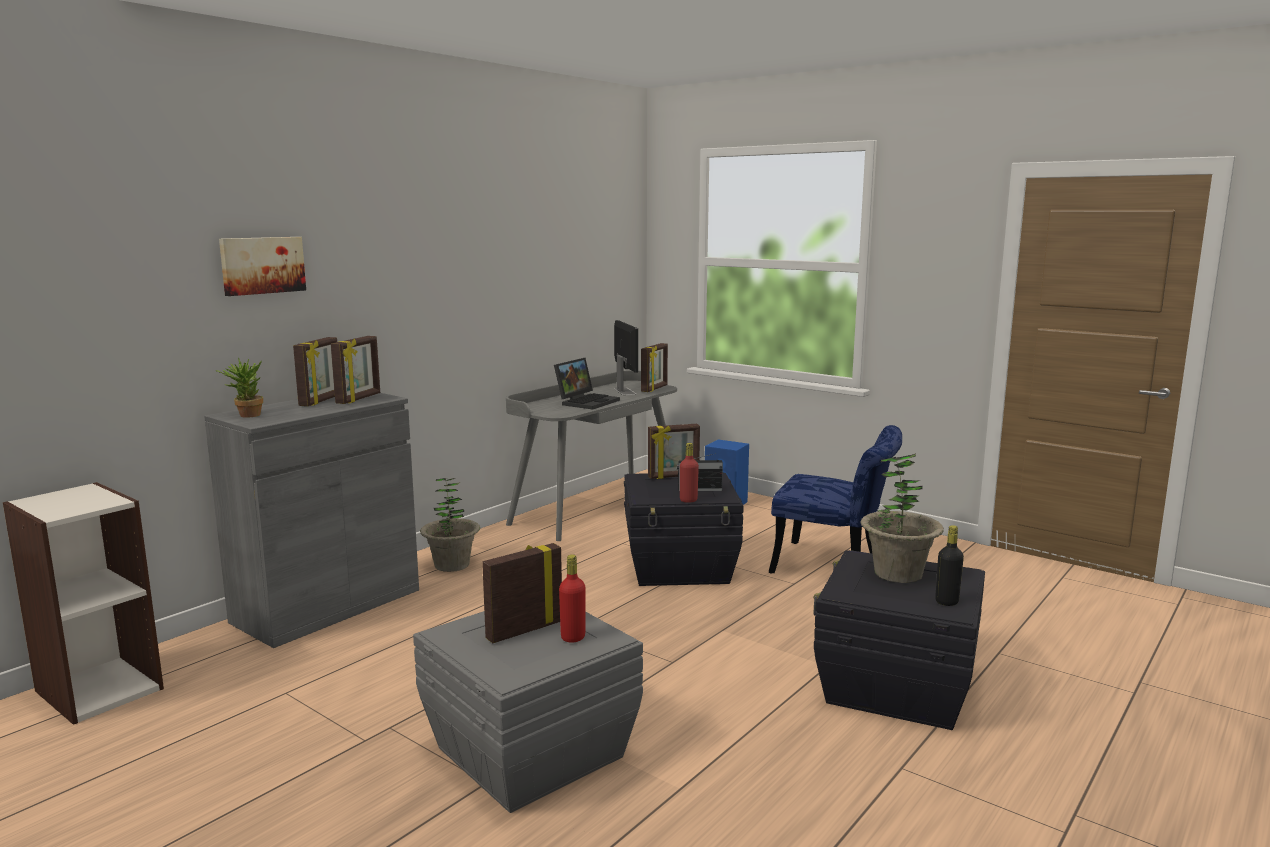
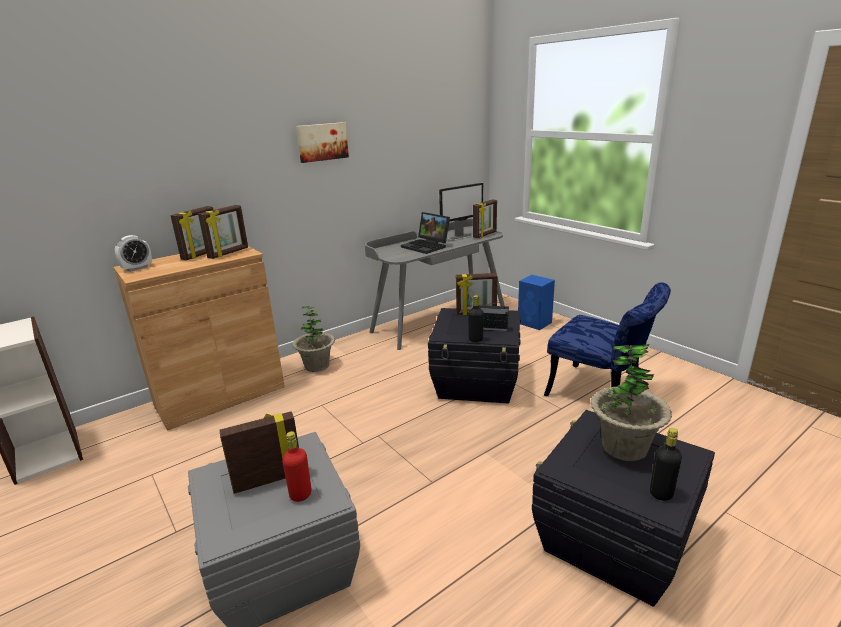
camera: 15 degrees right, 10 degrees up
grey cabinet [204,393,419,648] -> brown cabinet [114,246,285,431]
potted plant [216,358,263,418] -> alarm clock [115,235,152,272]
picture [219,237,306,296] -> picture moved to [296,122,349,163]
laptop [554,358,620,410] -> laptop turned 90 degrees clockwise [401,212,450,254]
monitor [614,320,638,395] -> monitor turned 60 degrees clockwise [439,183,483,240]
red bottle [680,443,699,503] -> black bottle [468,295,484,342]

